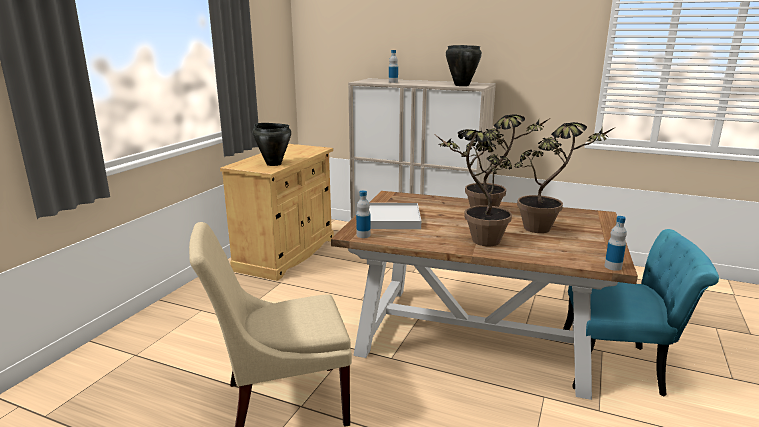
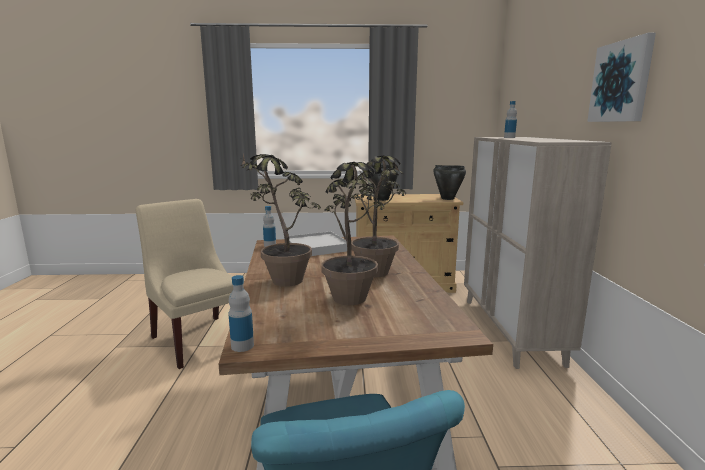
camera: 65 degrees right, 5 degrees down
black cooking pot [446,45,482,86] -> black cooking pot moved to [433,165,466,200]
none -> picture [587,33,656,122]

